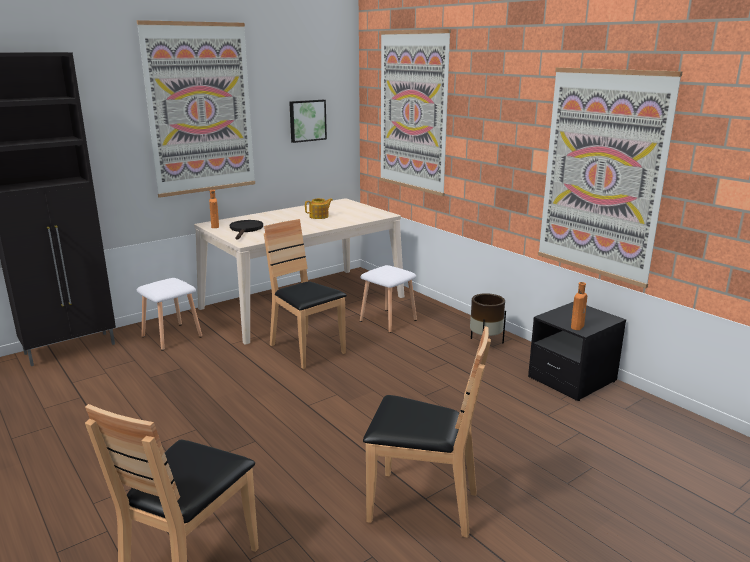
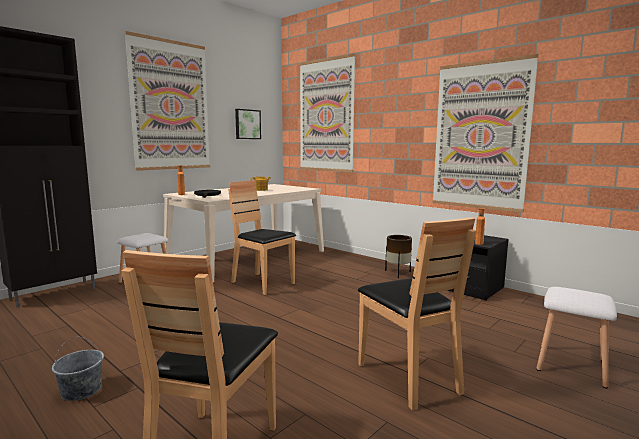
camera: 10 degrees left, 10 degrees down
white stool [360,265,417,333] -> white stool moved to [536,287,617,389]
brown chair [363,326,491,538] -> brown chair turned 60 degrees clockwise [358,217,476,411]
none -> grey bucket [52,337,104,401]

